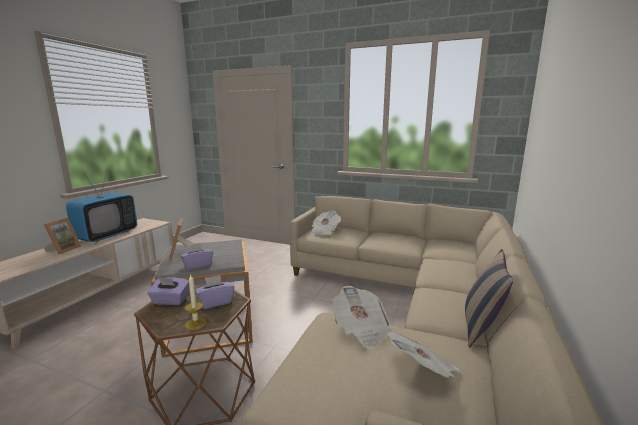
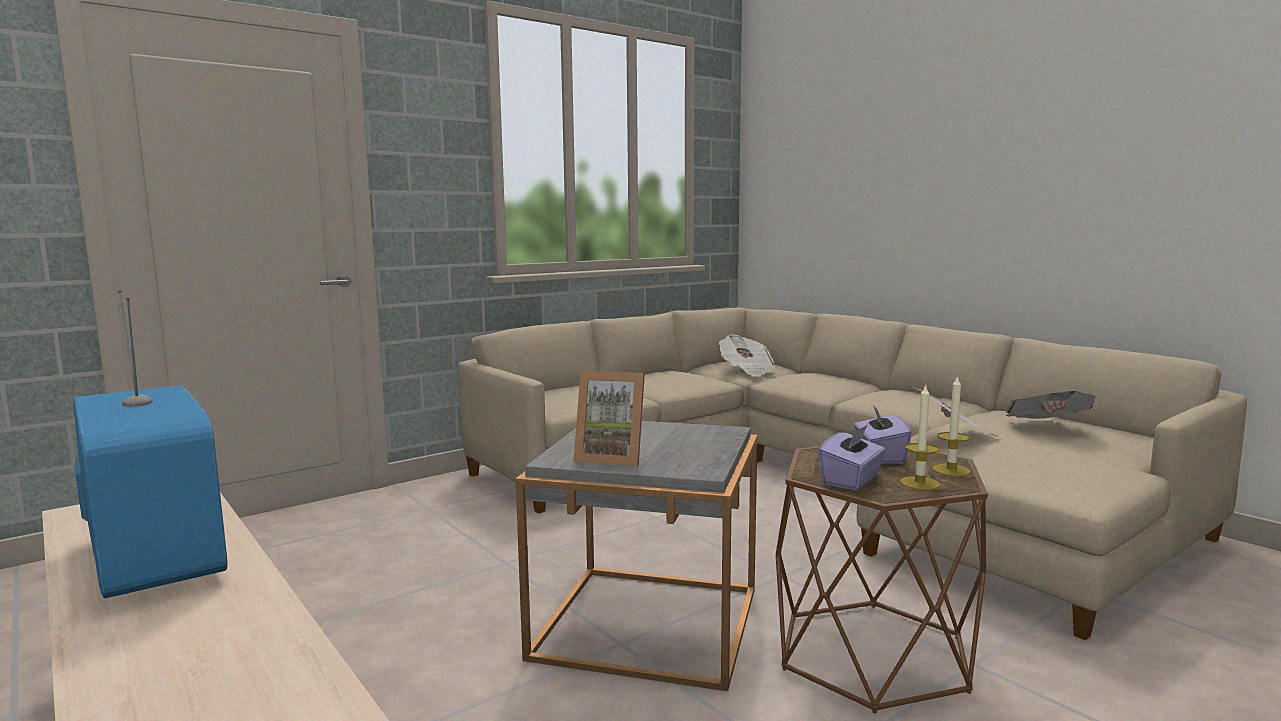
camera: 60 degrees left, 5 degrees down
picture frame [44,218,81,255] -> none
purple tissue box [180,243,213,270] -> none
newspaper [311,211,341,235] -> newspaper moved to [719,335,776,376]
pillow [465,249,513,347] -> none
none -> candle [900,384,940,490]

